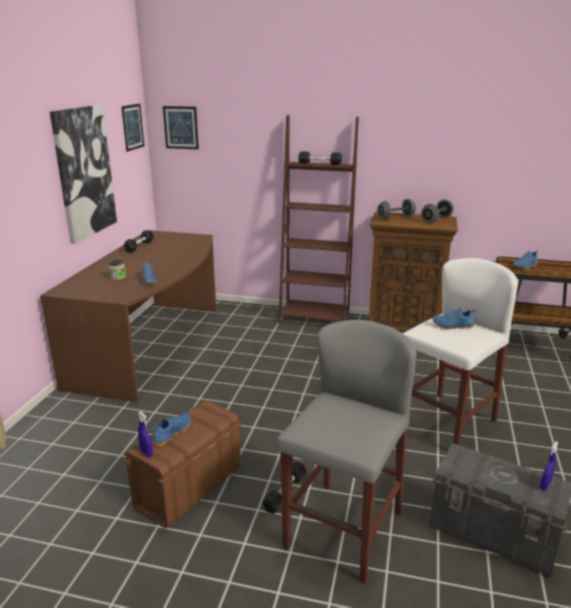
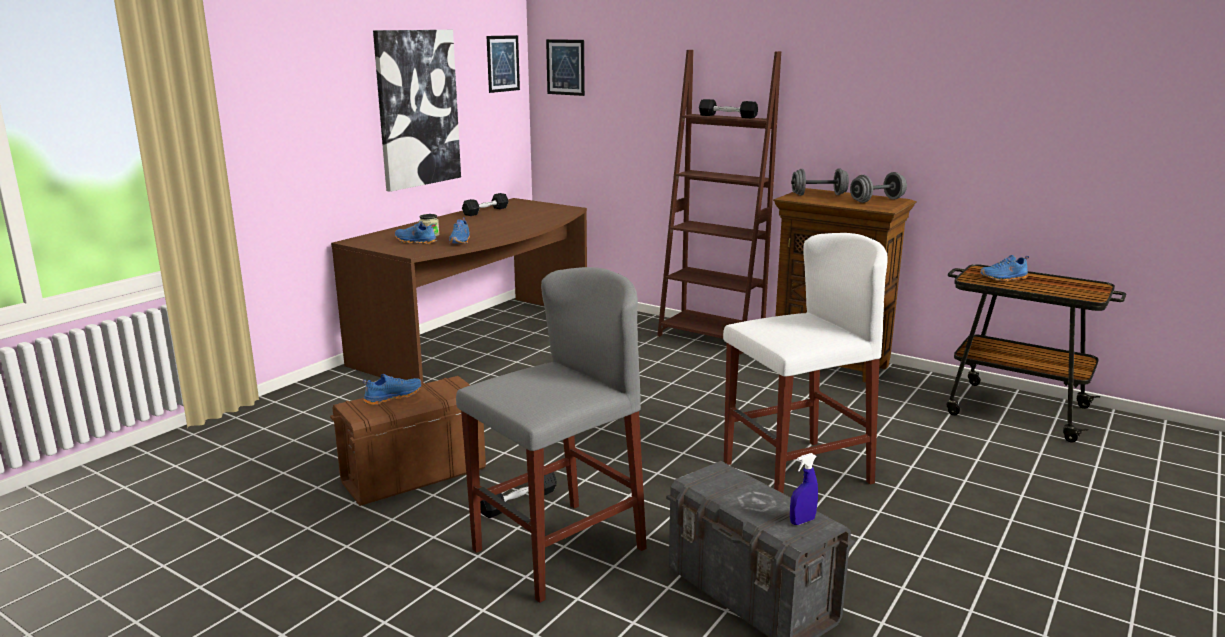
camera: 20 degrees right, 5 degrees down
blue spray bottle [138,411,153,457] -> none
blue shoe [432,308,476,330] -> blue shoe moved to [395,221,437,244]

